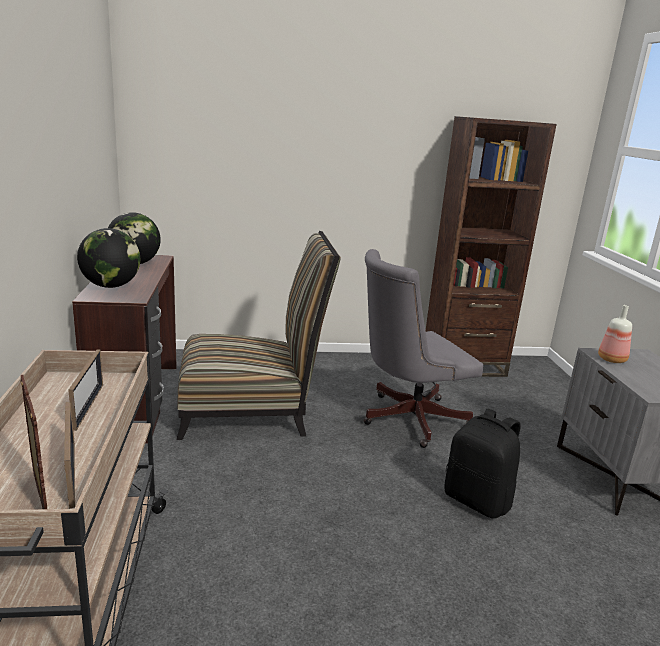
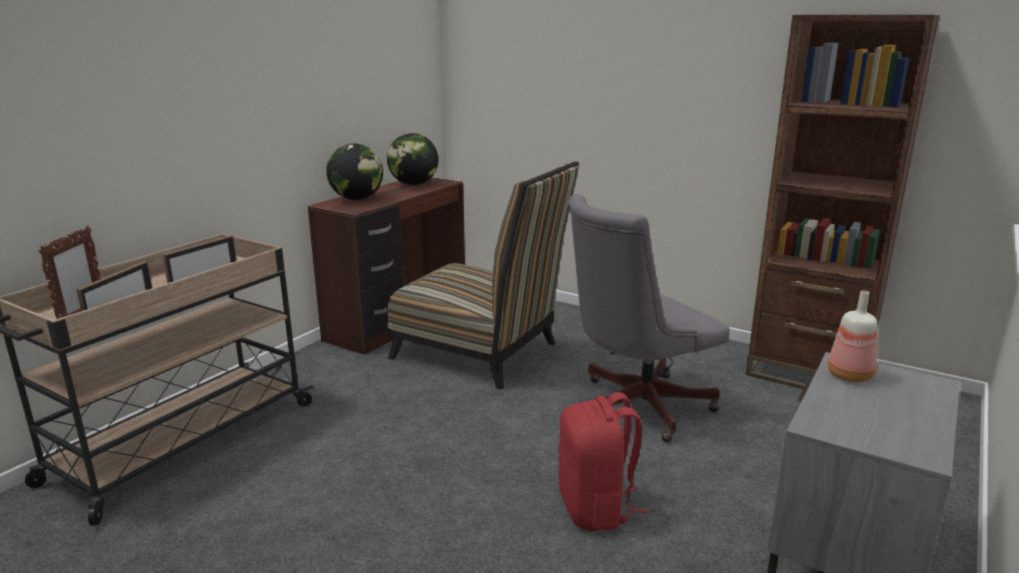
camera: 40 degrees right, 0 degrees up
grey office chair [364,249,483,448] -> grey office chair turned 45 degrees counterclockwise [568,194,730,442]
black backpack [445,409,521,518] -> red backpack [558,392,649,531]

